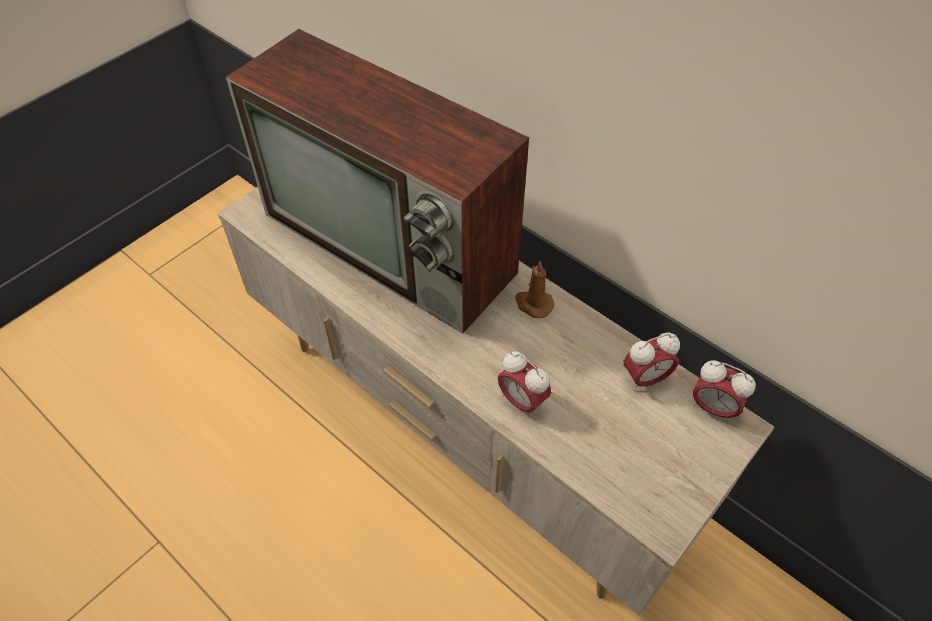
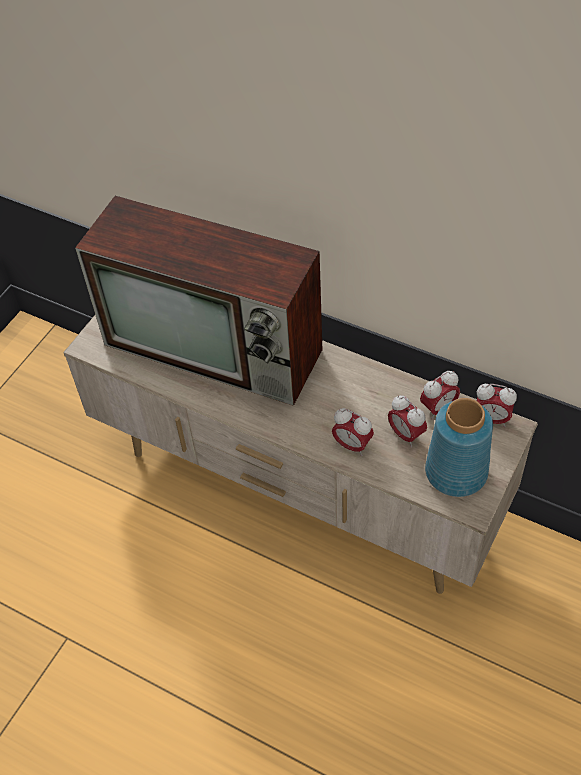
camera: 10 degrees left, 0 degrees up
brown candle [515,261,554,318] -> none
none -> alarm clock [388,395,427,447]
none -> blue vase [425,398,493,497]

